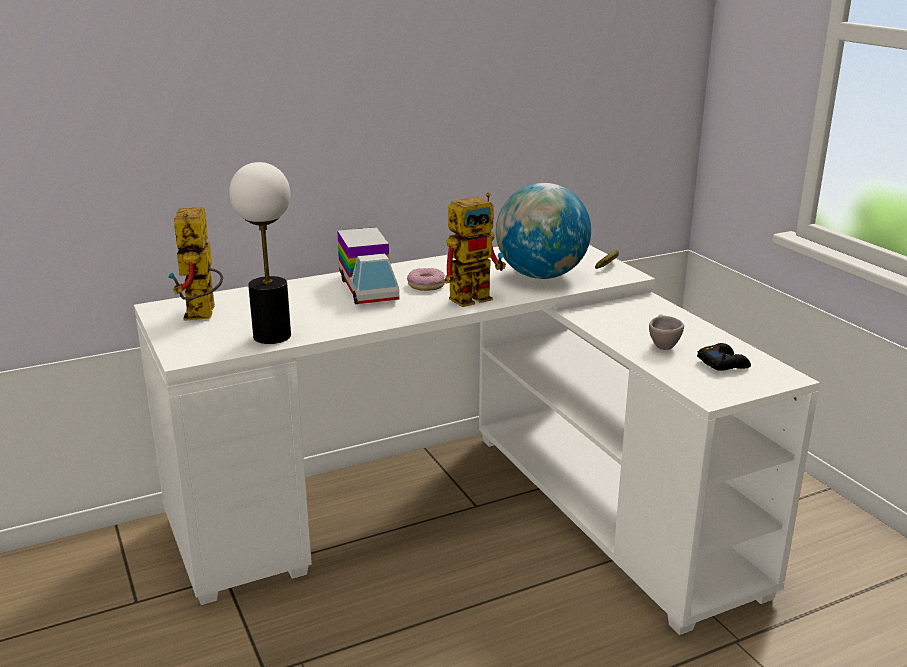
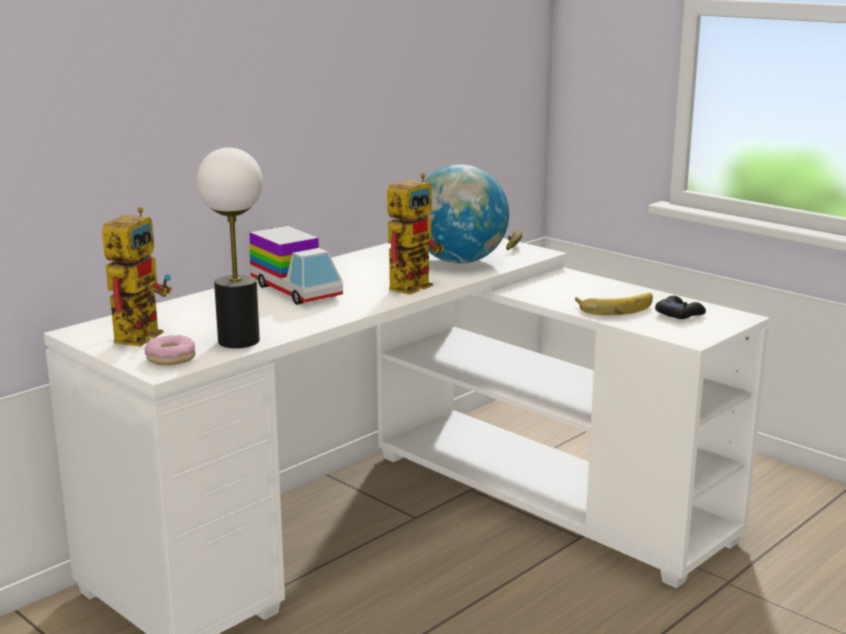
camera: 20 degrees left, 5 degrees down
toy robot [168,207,223,321] -> toy robot turned 135 degrees counterclockwise [102,207,172,346]
donut [407,268,445,291] -> donut moved to [145,335,195,365]
beige cup [649,314,684,350] -> banana [575,293,653,315]

